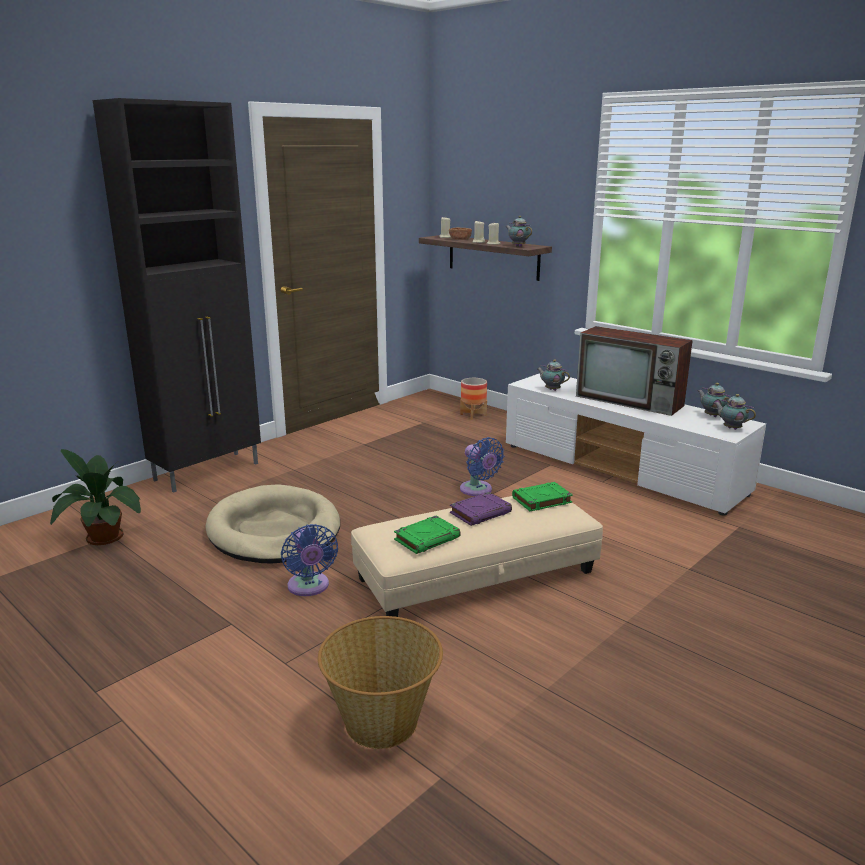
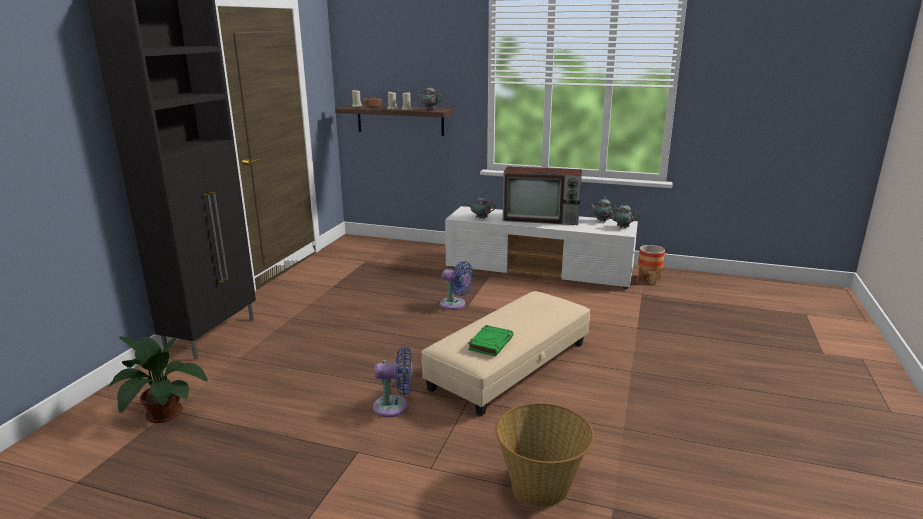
camera: 25 degrees left, 0 degrees up
beige dog bed [205,484,340,564] -> none
blue fan [281,524,338,596] -> blue fan turned 45 degrees counterclockwise [373,347,412,417]
purple book [450,492,512,526] -> none
planter [460,378,487,420] -> planter moved to [637,245,665,285]
green book [512,482,573,511] -> none

